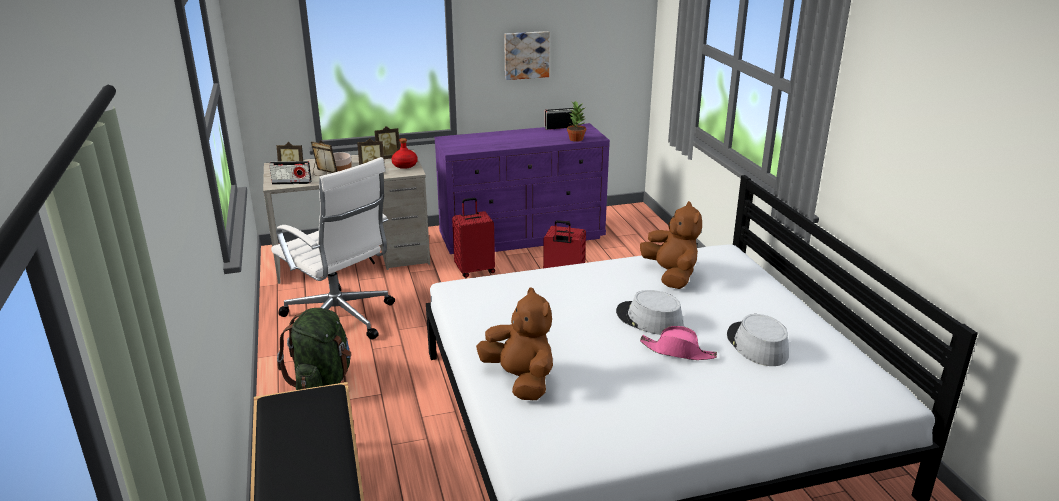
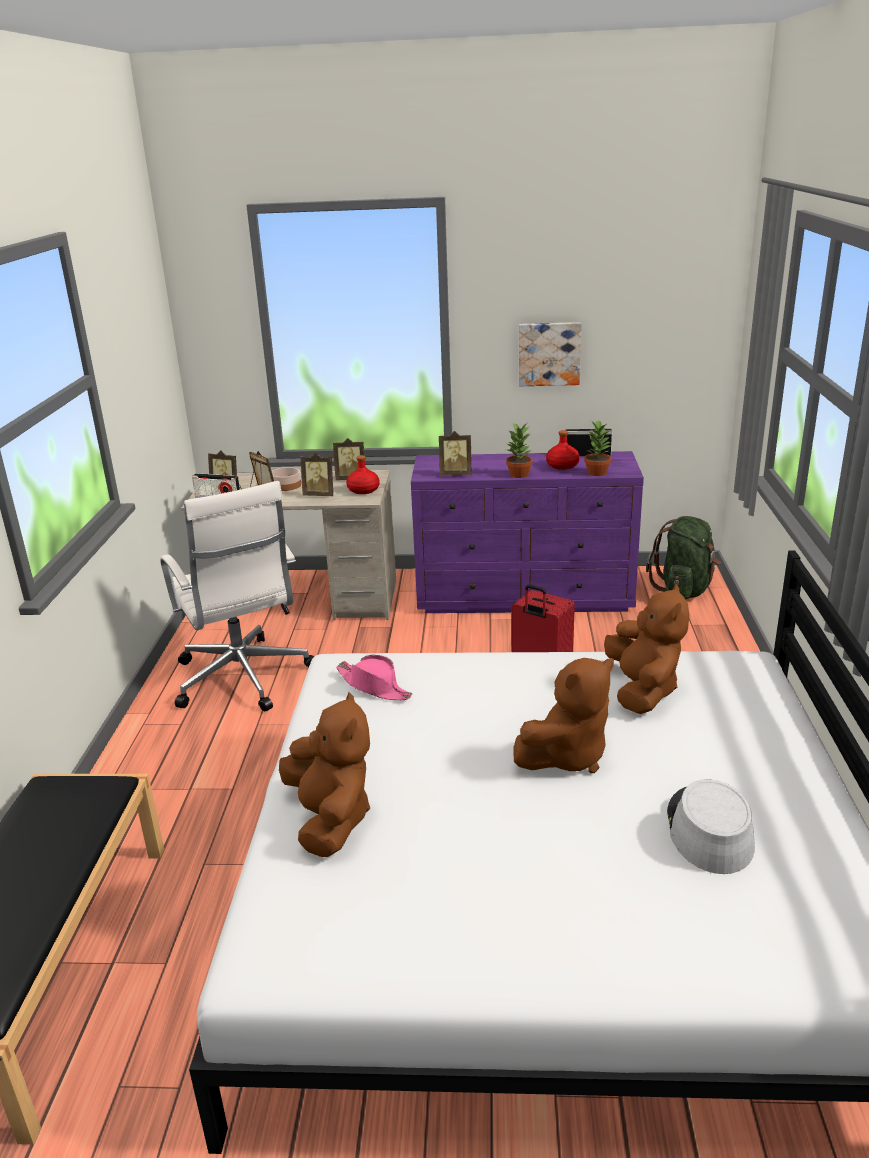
camera: 20 degrees right, 0 degrees up
green backpack [277,308,351,390] -> green backpack moved to [646,516,721,600]
red suitcase [452,198,495,278] -> none
grey hat [616,290,684,335] -> brown plush toy [513,658,614,773]
pink hat [640,326,717,360] -> pink hat moved to [336,655,412,700]
none -> picture frame [439,431,472,475]
none -> potted plant [506,423,533,478]
none -> red bottle [546,430,580,470]

